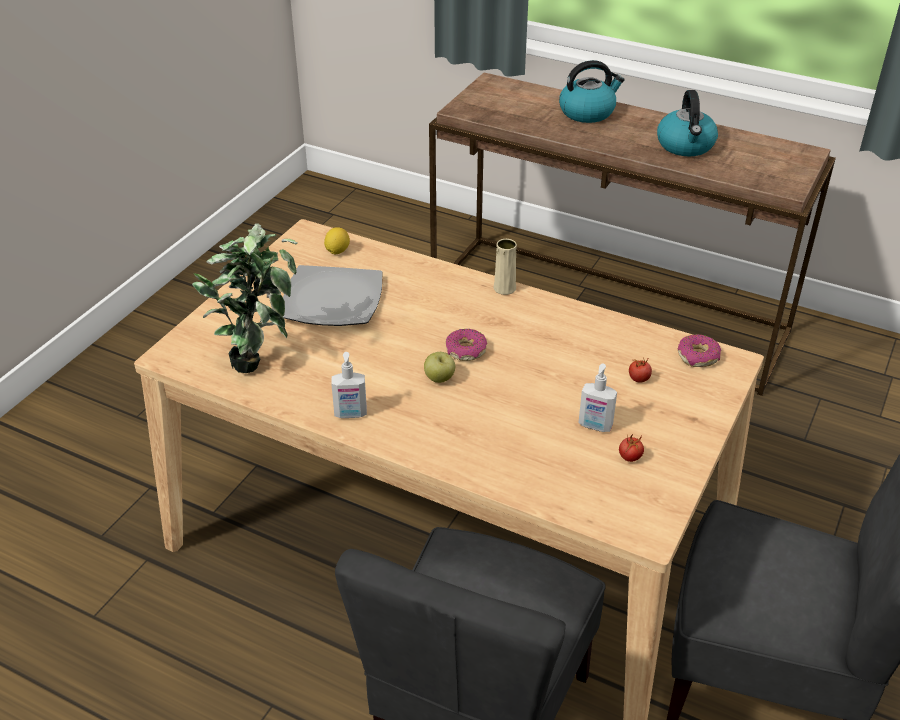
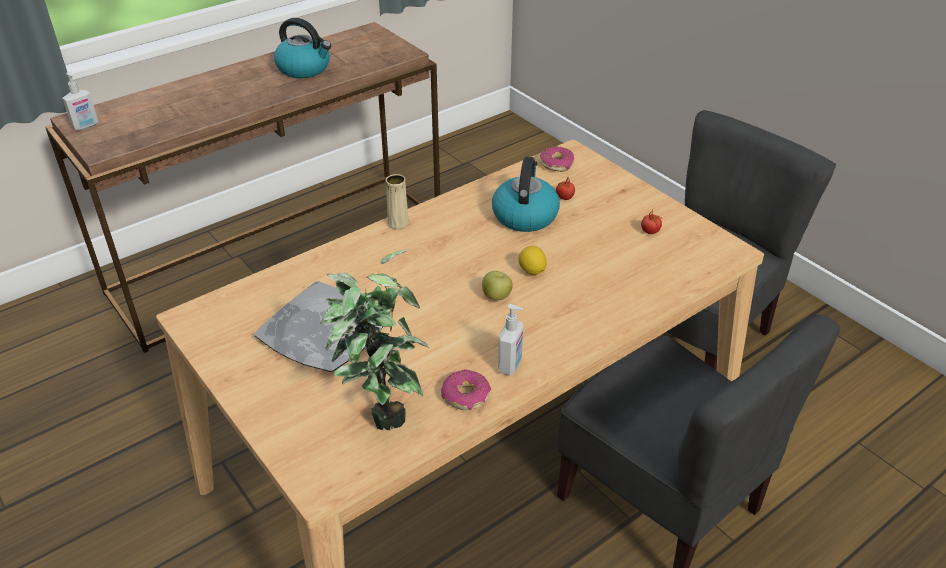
camera: 65 degrees left, 0 degrees up
lemon [324,227,350,255] -> lemon moved to [518,246,547,275]
donut [446,329,487,361] -> donut moved to [441,370,491,410]
kettle [559,60,625,123] -> kettle moved to [492,157,560,232]
soap dispenser [578,363,617,432] -> soap dispenser moved to [62,72,99,130]

